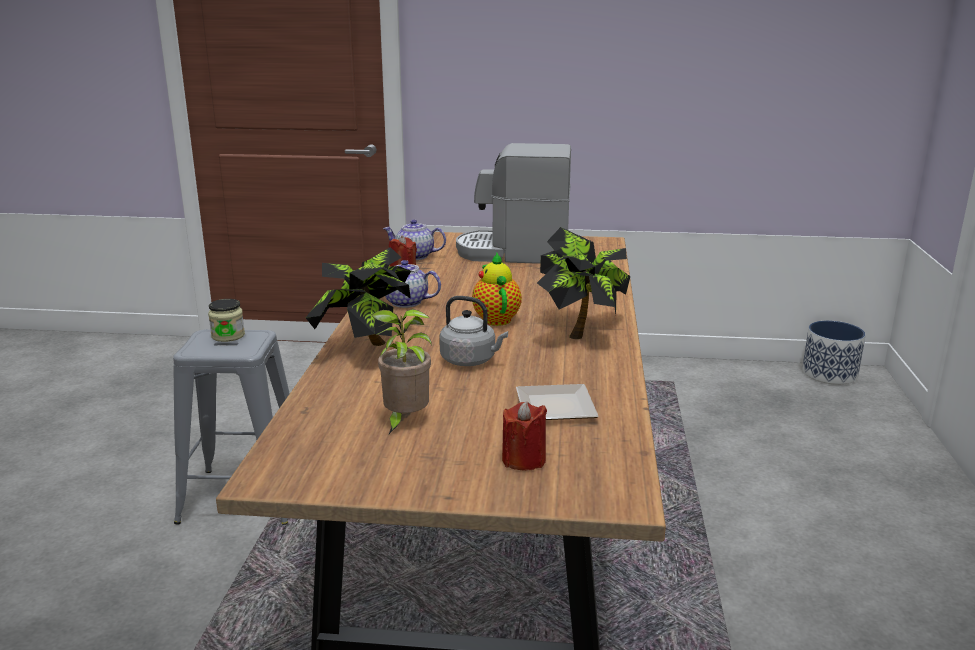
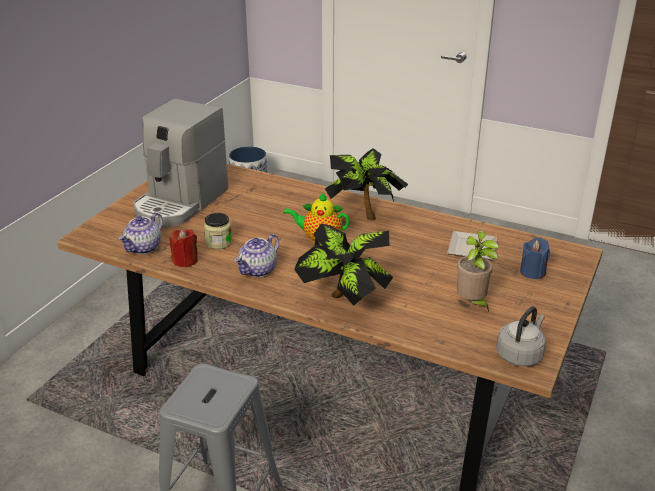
camera: 70 degrees left, 10 degrees up
jar [208,299,245,342] -> jar moved to [204,213,232,249]
grey kettle [439,296,508,366] -> grey kettle moved to [496,306,546,367]
red candle [502,401,547,471] -> blue candle [520,237,550,279]

